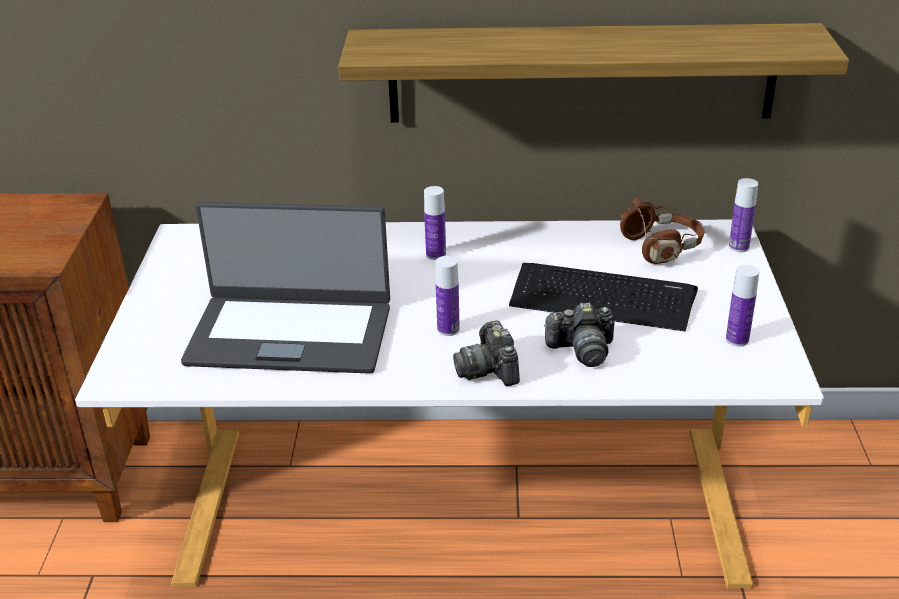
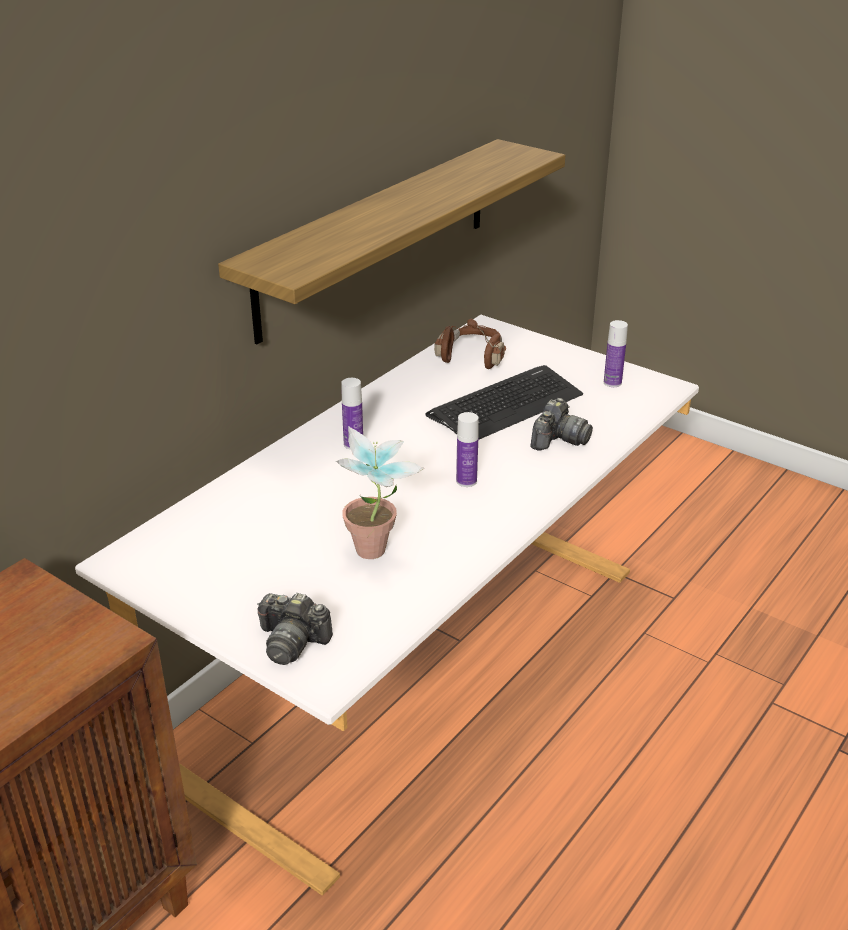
camera: 55 degrees left, 0 degrees up
laptop [181,202,390,374] -> potted plant [336,426,425,559]
camera [453,320,520,386] -> camera moved to [257,593,333,665]
bottle [729,178,758,252] -> none

